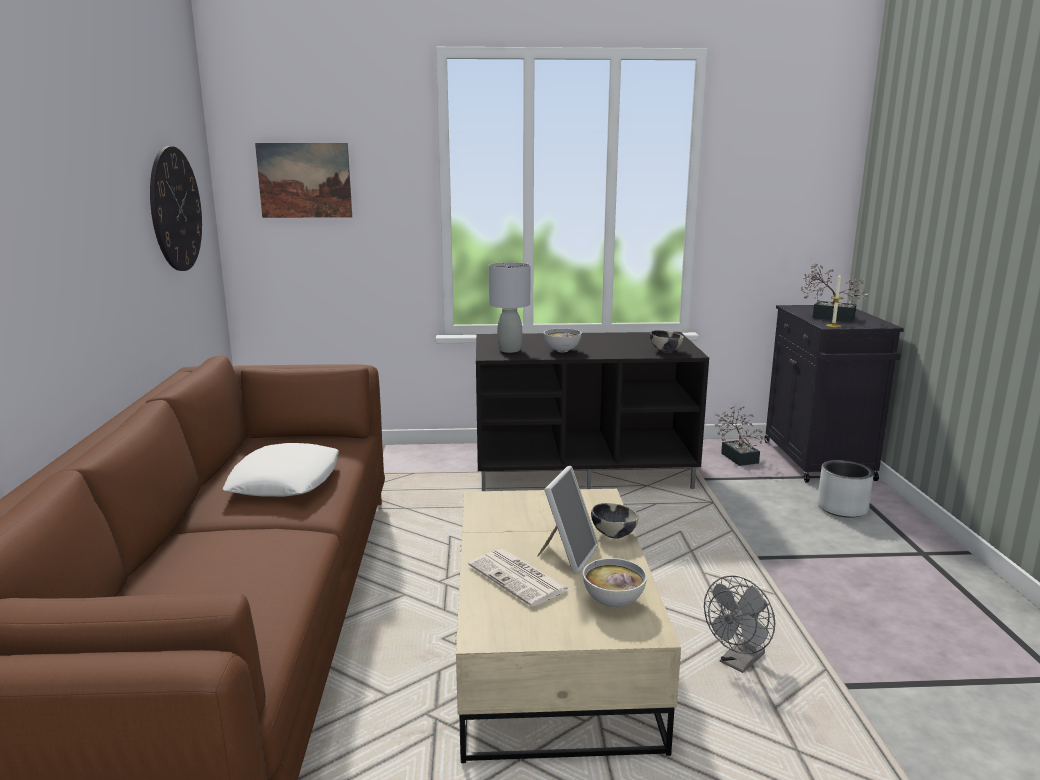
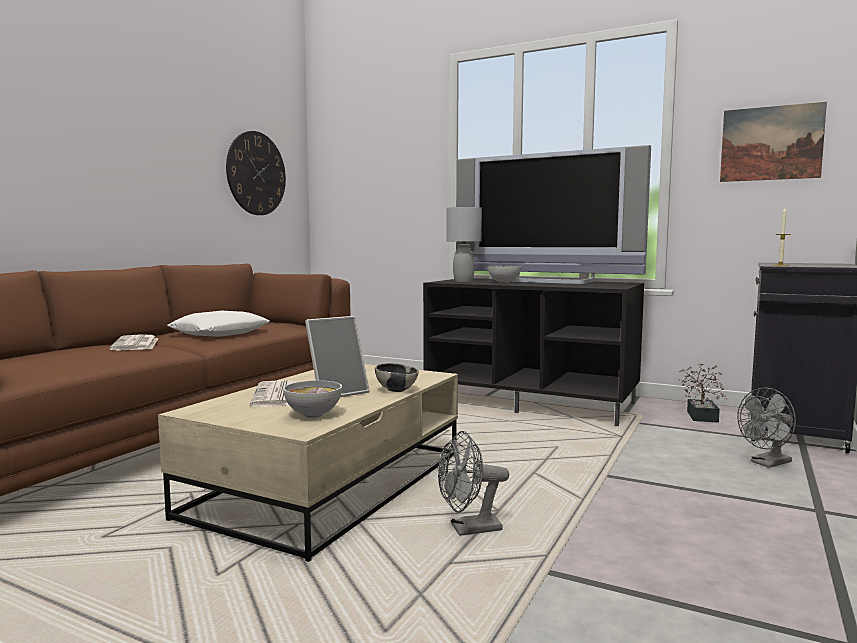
camera: 30 degrees right, 10 degrees down
picture [255,143,352,218] -> picture moved to [720,102,827,182]
bowl [650,330,684,352] -> none
potted plant [801,263,869,322] -> none
grey planter [817,460,874,518] -> grey fan [737,388,796,468]
none -> newspaper [110,334,158,351]
none -> television [456,145,651,284]

